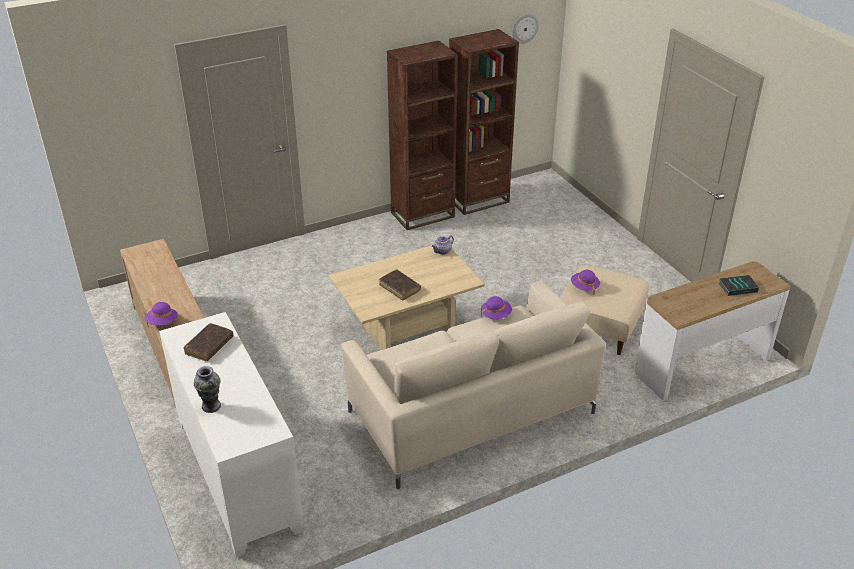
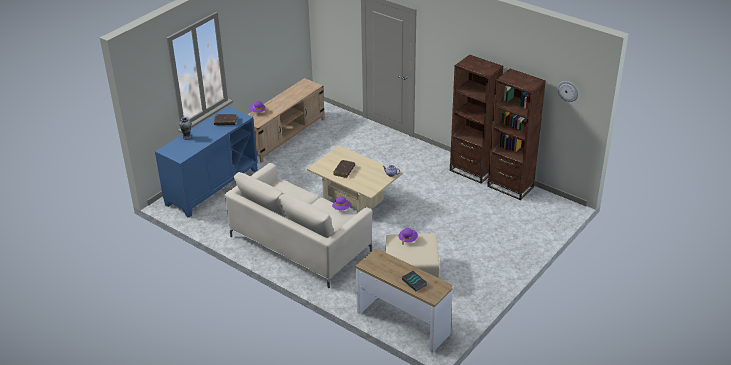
camera: 65 degrees right, 0 degrees up
white cabinet [159,312,303,558] -> blue cabinet [155,106,258,218]

